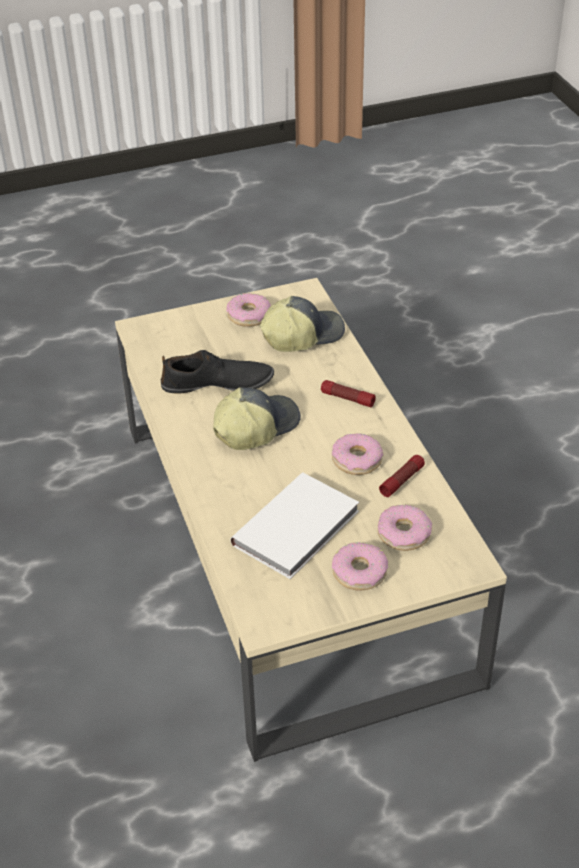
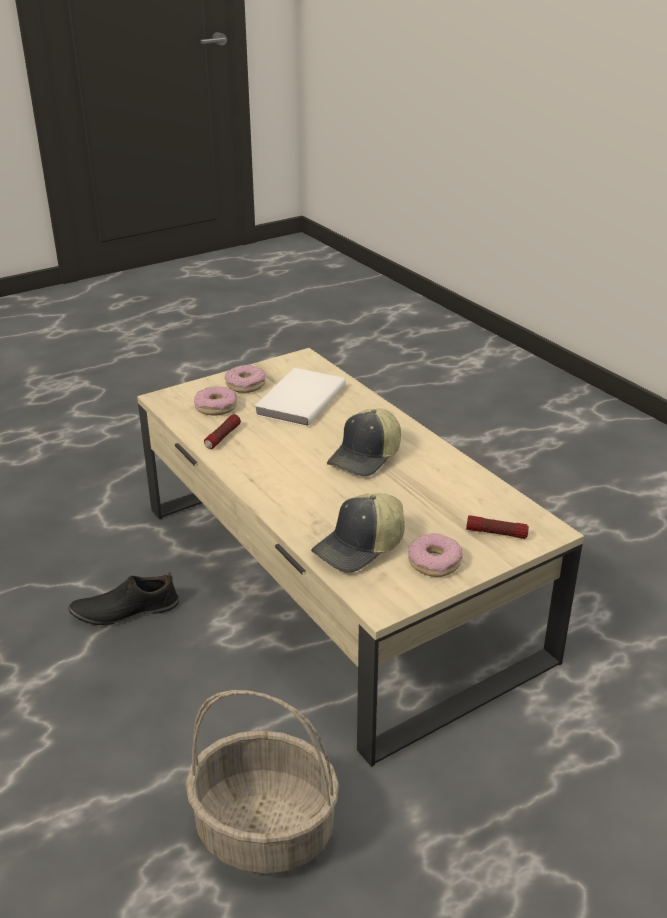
camera: 165 degrees right, 10 degrees down
black shoe [161,350,274,394] -> black shoe moved to [68,572,179,625]
flashlight [321,380,376,407] -> flashlight moved to [466,515,529,539]
donut [332,433,383,475] -> none
none -> basket [186,690,339,874]

